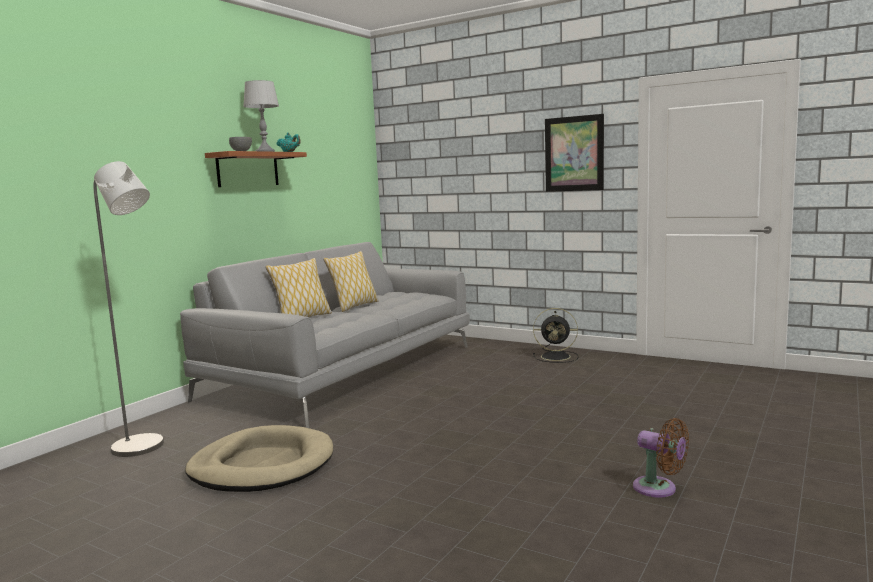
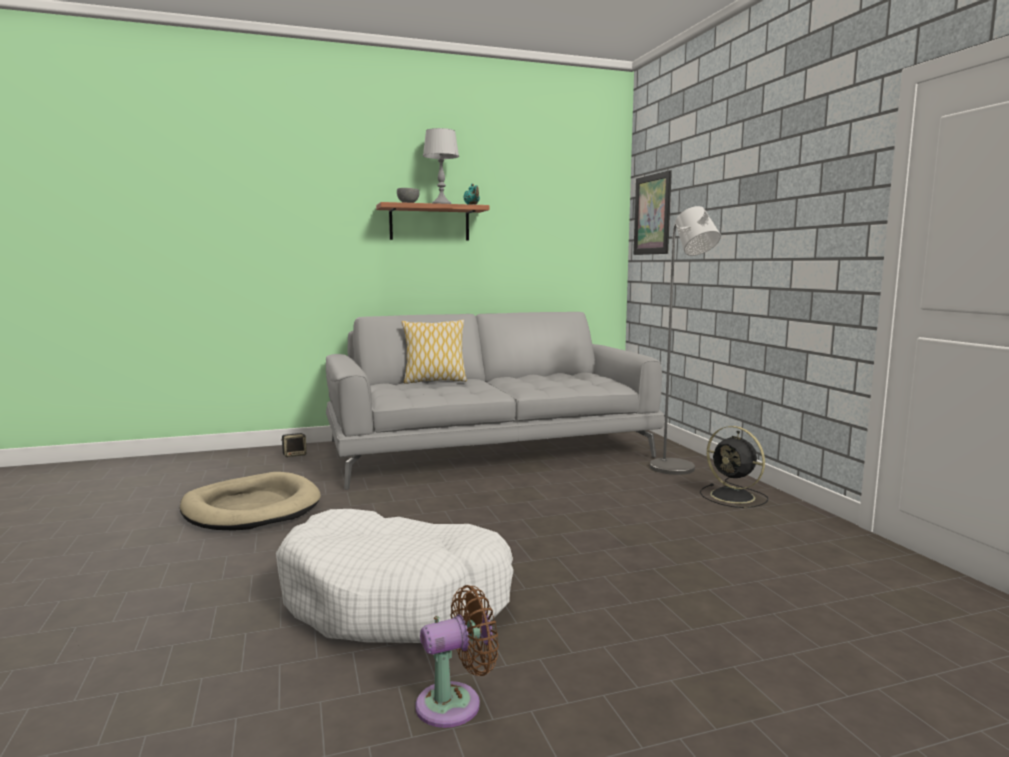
camera: 40 degrees right, 0 degrees up
grey floor lamp [93,161,164,457] -> grey floor lamp moved to [650,206,721,475]
pillow [323,251,379,312] -> none
picture [545,114,604,192] -> picture moved to [634,170,672,255]
brown fan [633,418,689,497] -> brown fan turned 105 degrees counterclockwise [415,585,499,728]
none -> white dog bed [276,509,514,643]
none -> speaker [281,433,307,457]

